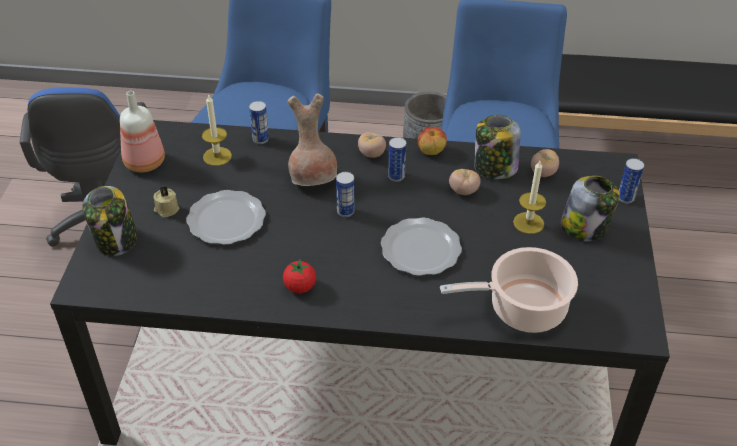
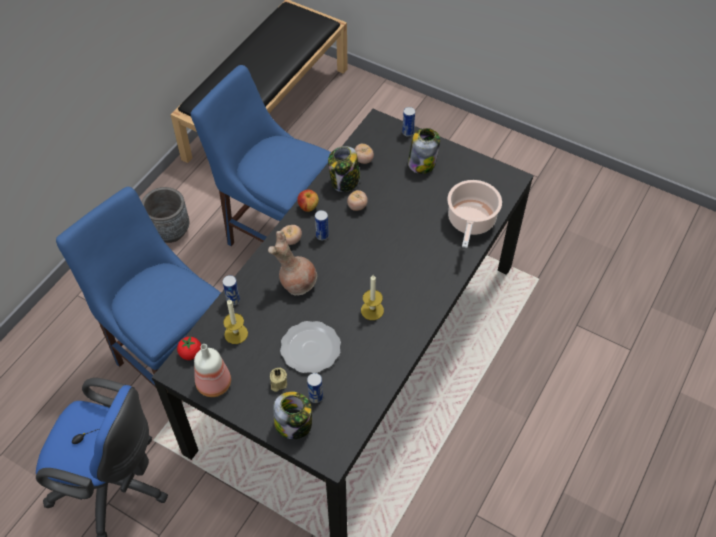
camera: 65 degrees left, 10 degrees up
tomato [283,259,316,293] -> tomato moved to [177,337,201,360]
can [336,172,354,217] -> can moved to [307,373,323,403]
plate [381,217,462,276] -> none
candle [513,161,546,234] -> candle moved to [361,275,384,320]

